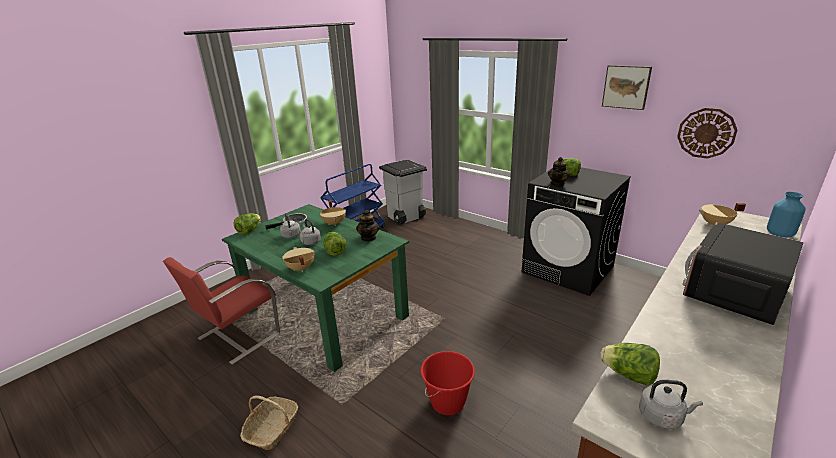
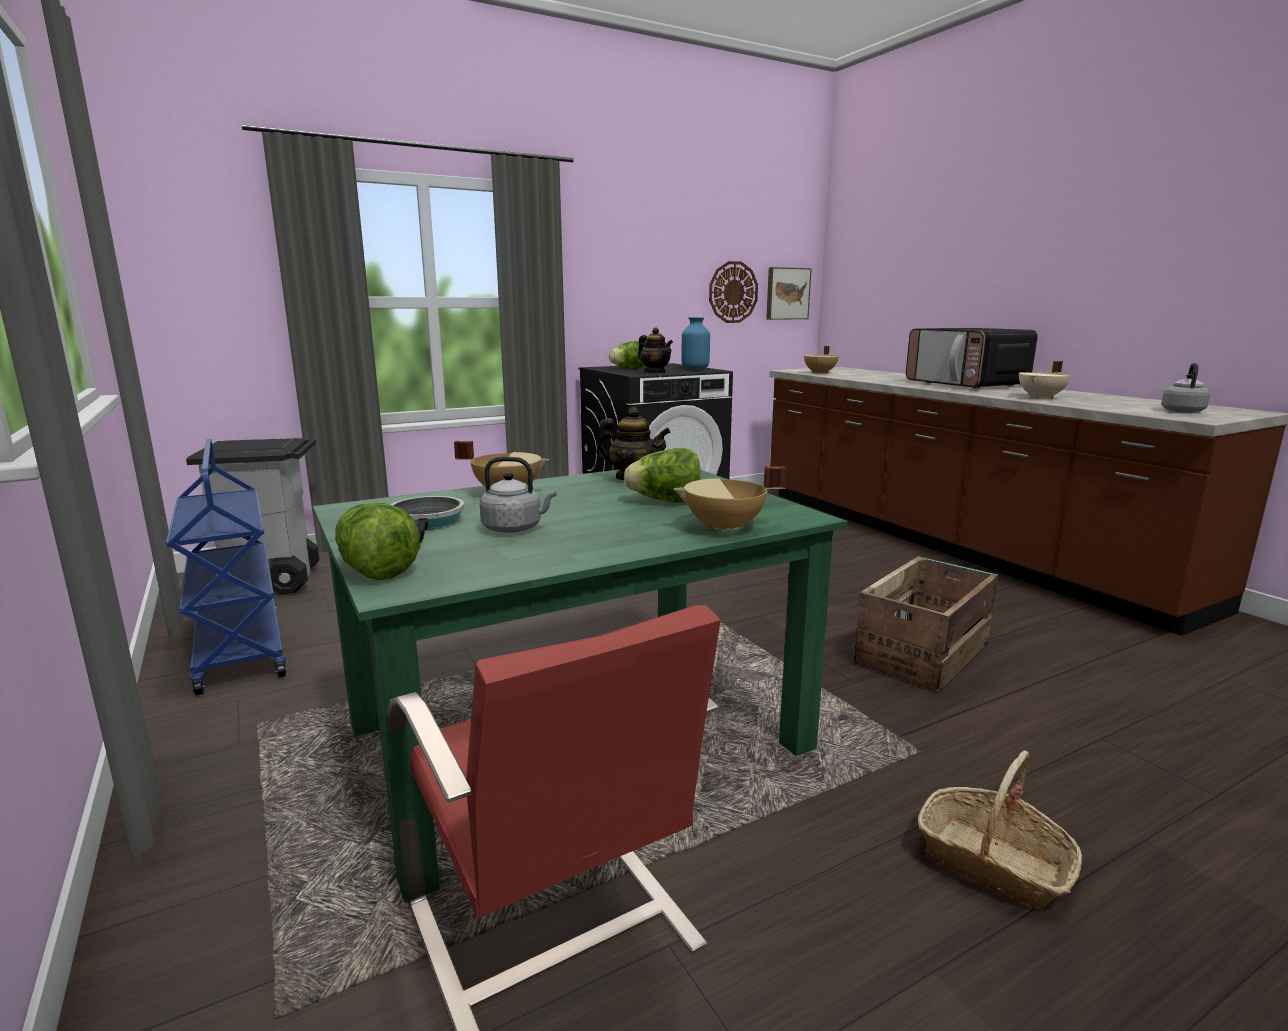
camera: 70 degrees left, 10 degrees down
grey kettle [300,219,321,245] -> none
red bucket [421,351,475,415] -> crate [854,556,999,692]
lettuce [601,343,660,386] -> none
picture [602,65,652,110] -> picture moved to [766,267,812,320]
blue vase [767,192,806,238] -> blue vase moved to [681,317,710,370]
none -> beige cooking pot [1019,361,1071,399]

